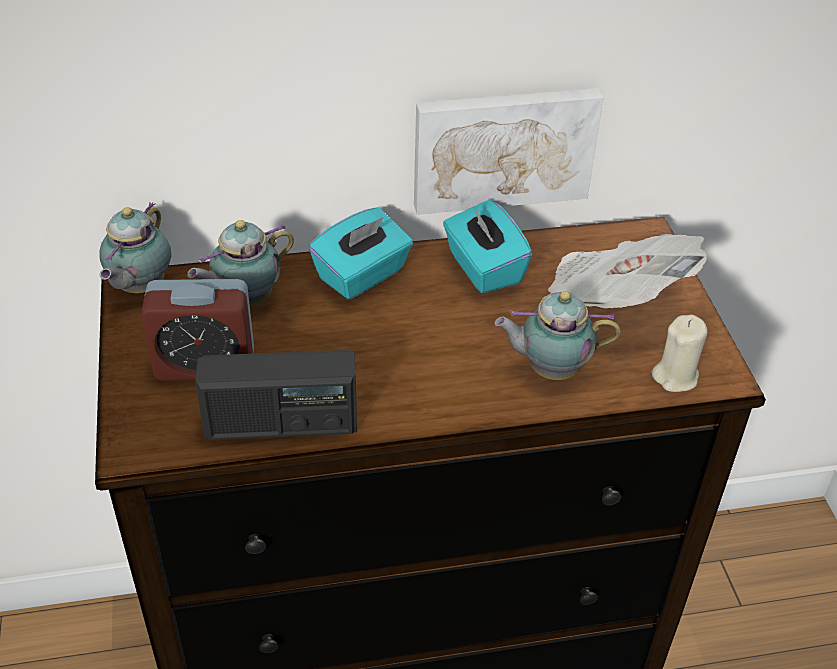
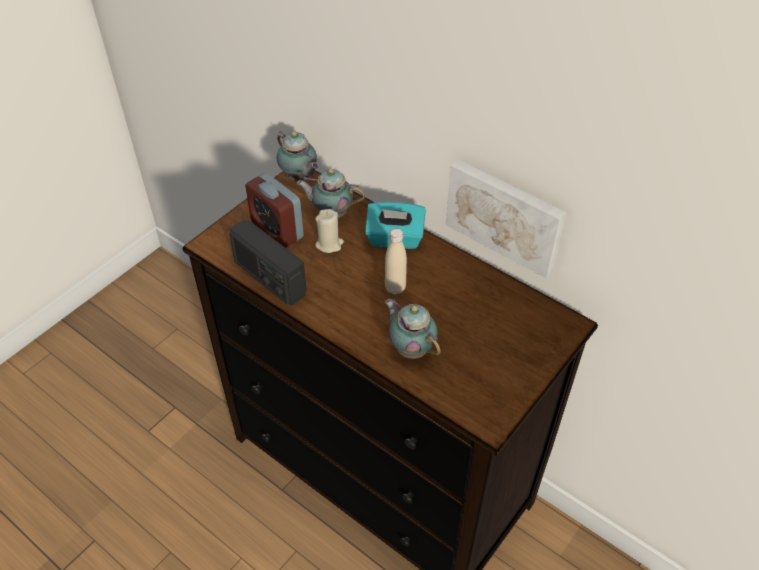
camera: 50 degrees right, 5 degrees up
teapot [99,202,171,293] -> teapot turned 105 degrees counterclockwise [277,131,319,180]
turquoise tissue box [443,200,532,293] -> none
newspaper [542,234,707,309] -> none
beige candle [652,315,707,392] -> beige candle moved to [315,209,344,253]
none -> beige bottle [385,228,407,295]

